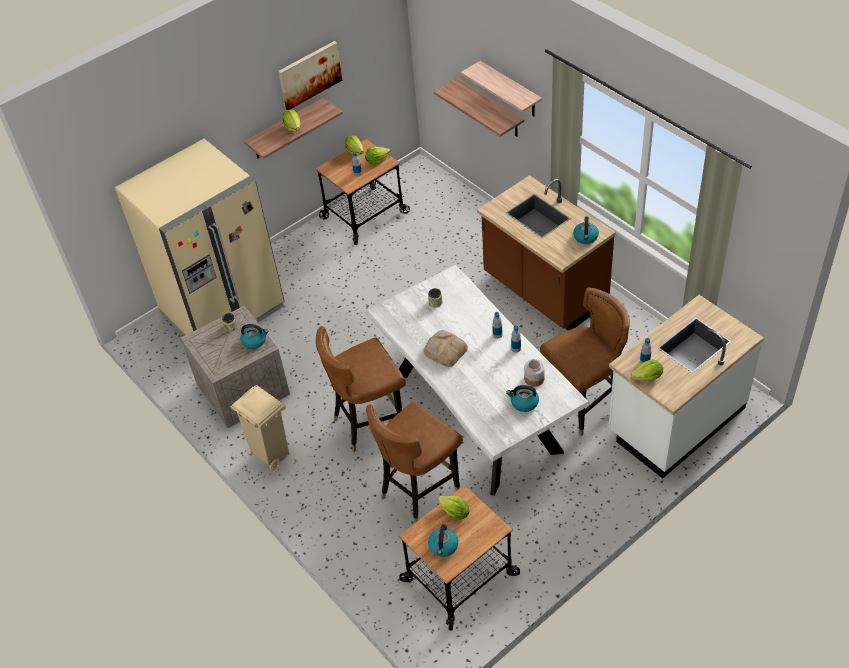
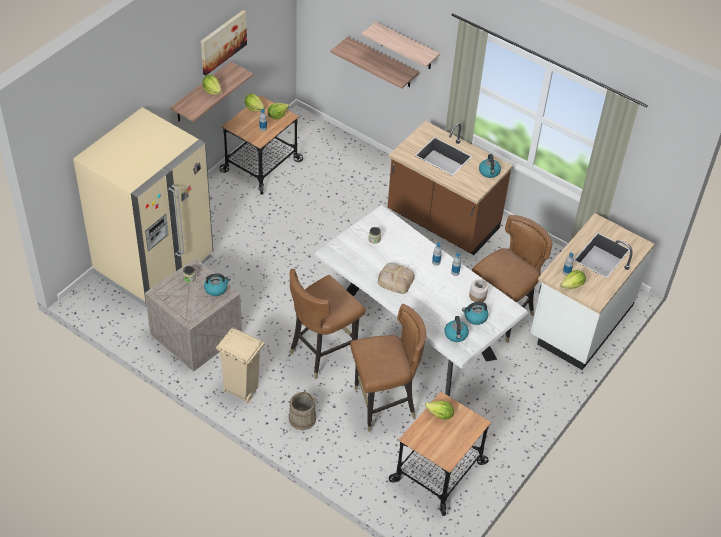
camera: 20 degrees left, 0 degrees up
brown chair [366,402,463,524] -> brown chair turned 135 degrees counterclockwise [350,304,426,432]
kettle [428,524,458,557] -> kettle moved to [445,316,469,342]
none -> beige bucket [288,392,317,430]

